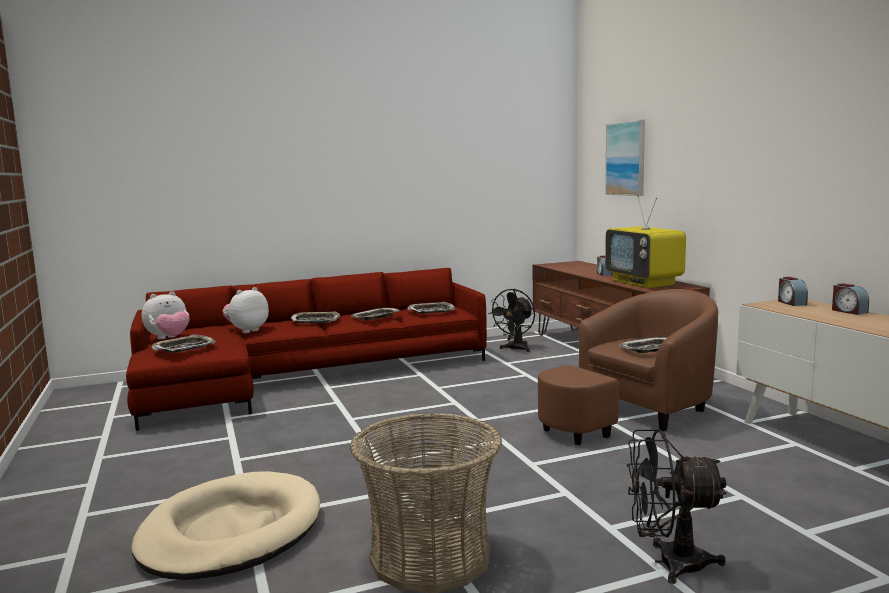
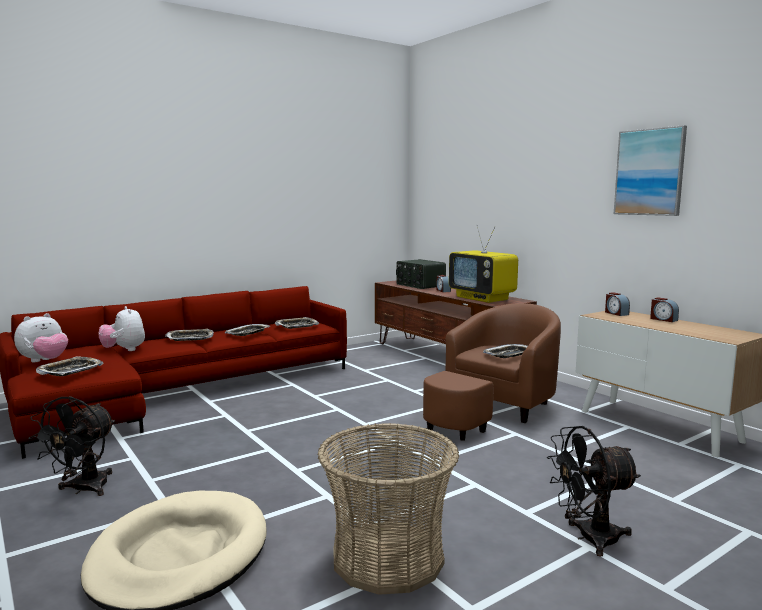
camera: 15 degrees left, 0 degrees up
plush toy [222,287,269,333] -> plush toy turned 60 degrees counterclockwise [99,306,145,351]
black fan [488,289,535,352] -> black fan moved to [28,396,115,496]
picture [605,120,645,196] -> picture moved to [614,125,687,216]
none -> radio [396,259,446,289]

